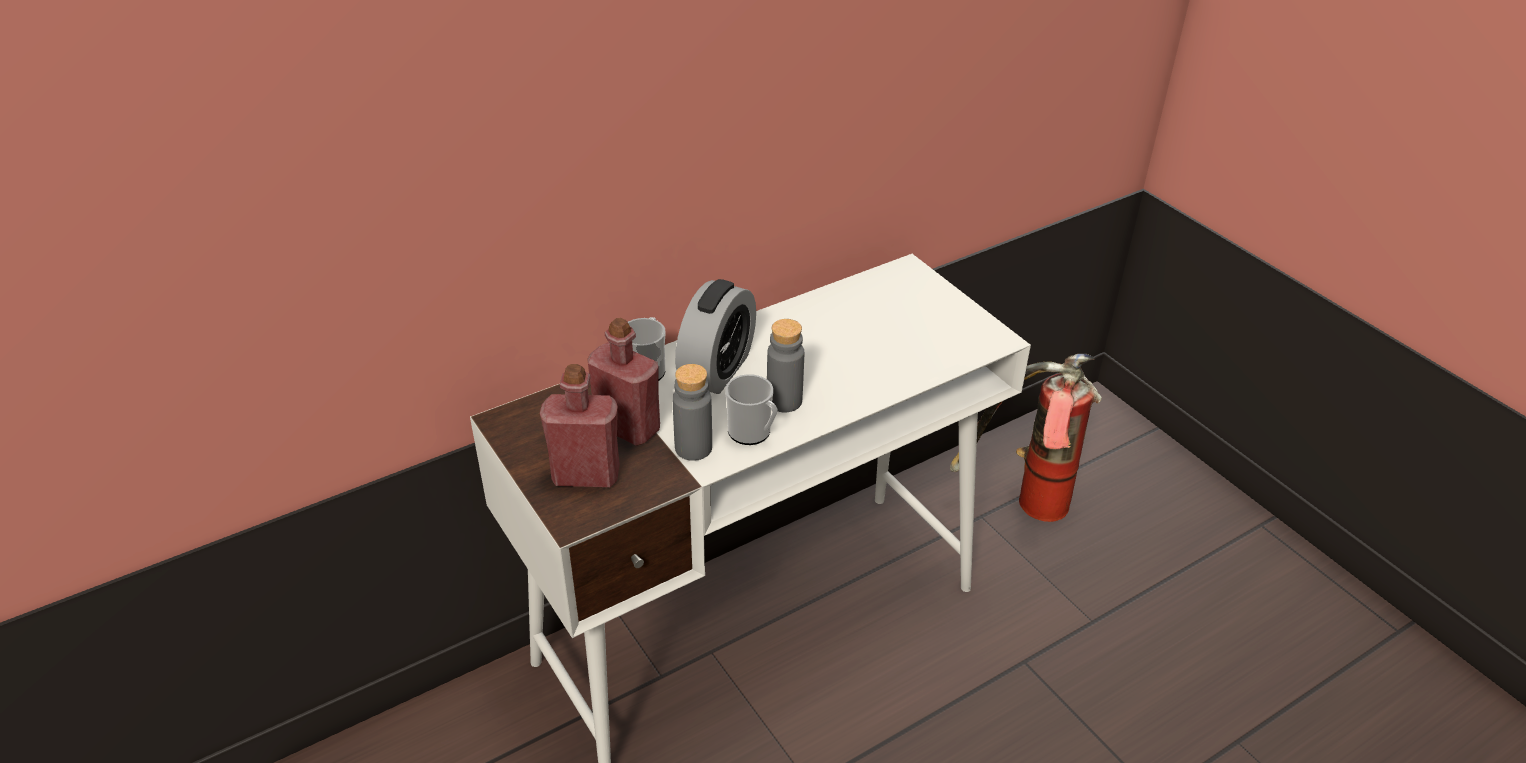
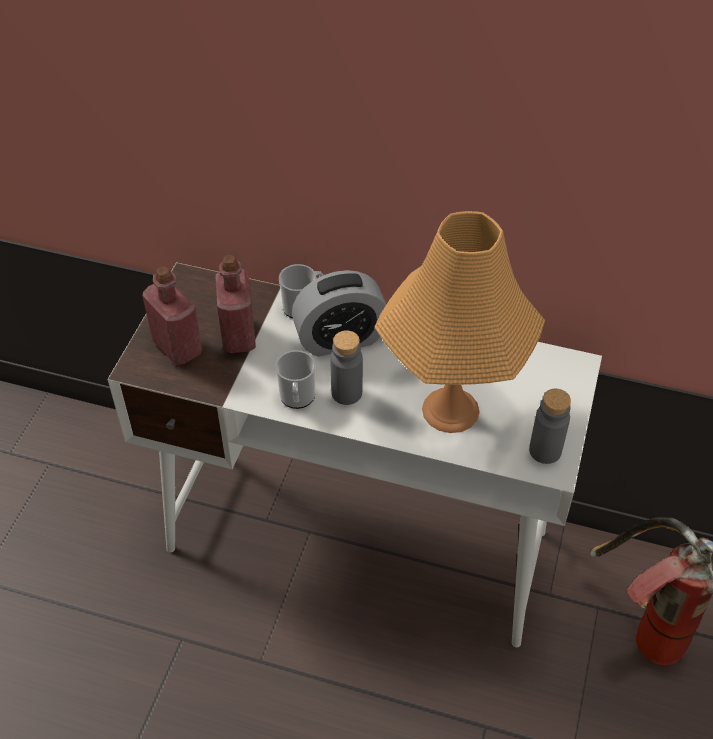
camera: 50 degrees right, 10 degrees up
grey bottle [673,364,712,461] -> grey bottle moved to [529,389,571,464]
none -> orange table lamp [374,211,545,433]

